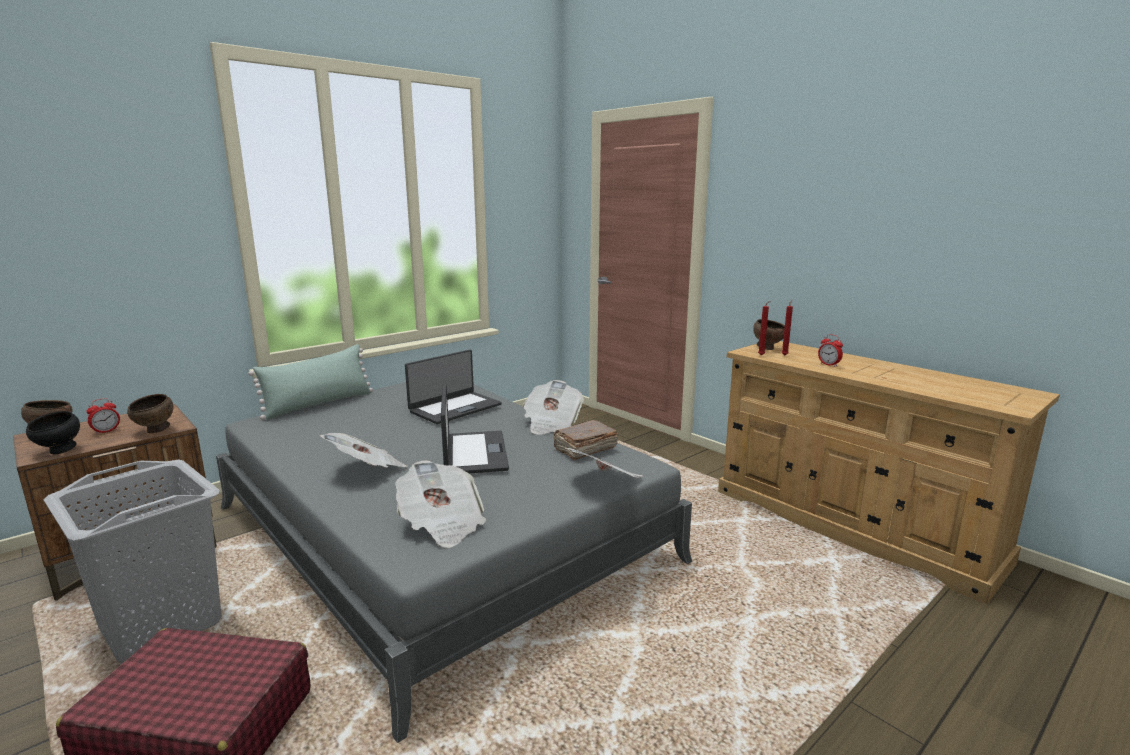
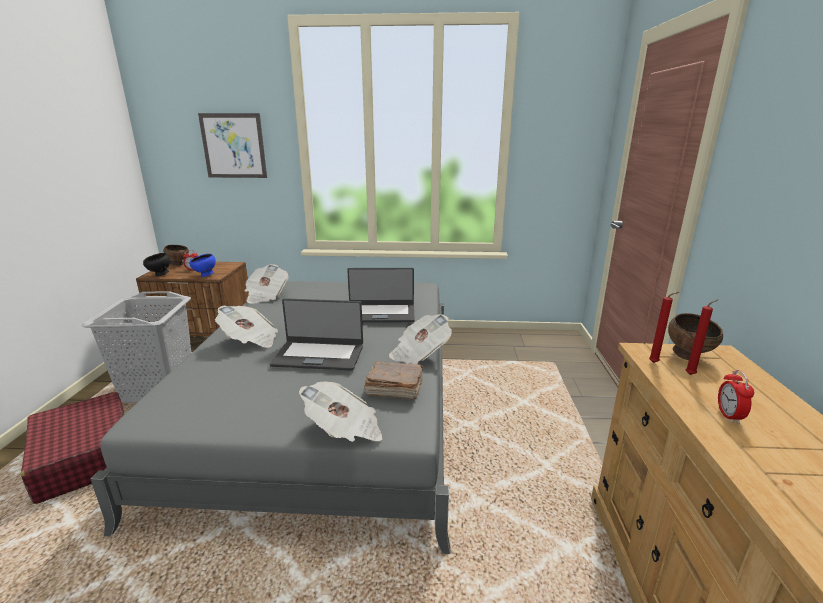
camera: 45 degrees right, 5 degrees up
brown bowl [127,394,173,433] -> blue bowl [190,254,216,277]
green pillow [248,344,373,420] -> none
newspaper [395,460,486,548] -> newspaper moved to [245,264,289,304]
laptop [441,384,509,474] -> laptop turned 60 degrees clockwise [270,298,363,371]
none -> picture [198,113,267,178]

